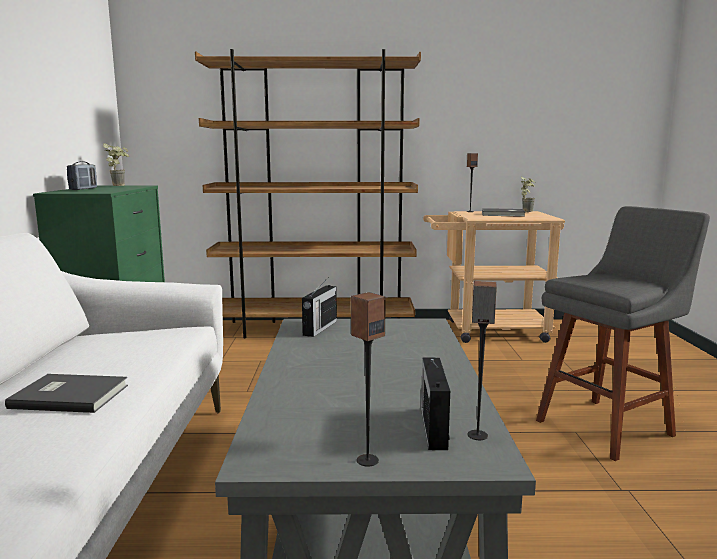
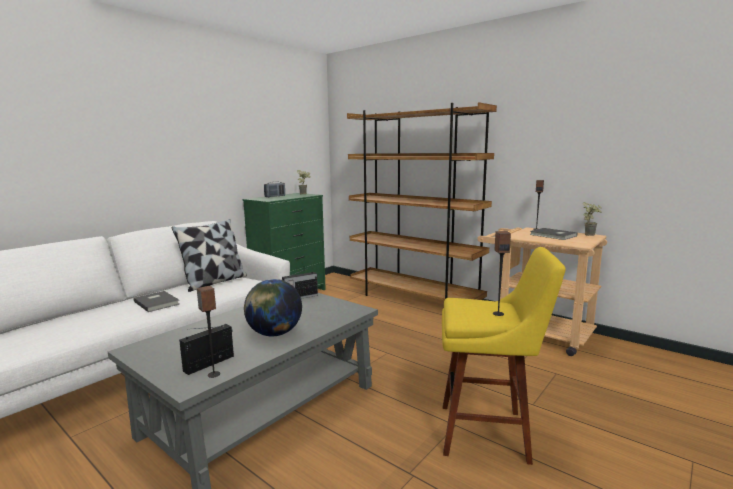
camera: 40 degrees right, 0 degrees up
speaker [351,292,386,466] -> speaker moved to [493,231,511,316]
grey stool [536,206,710,461] -> yellow stool [442,247,566,465]
none -> pillow [171,219,247,292]
none -> globe [244,279,302,336]

